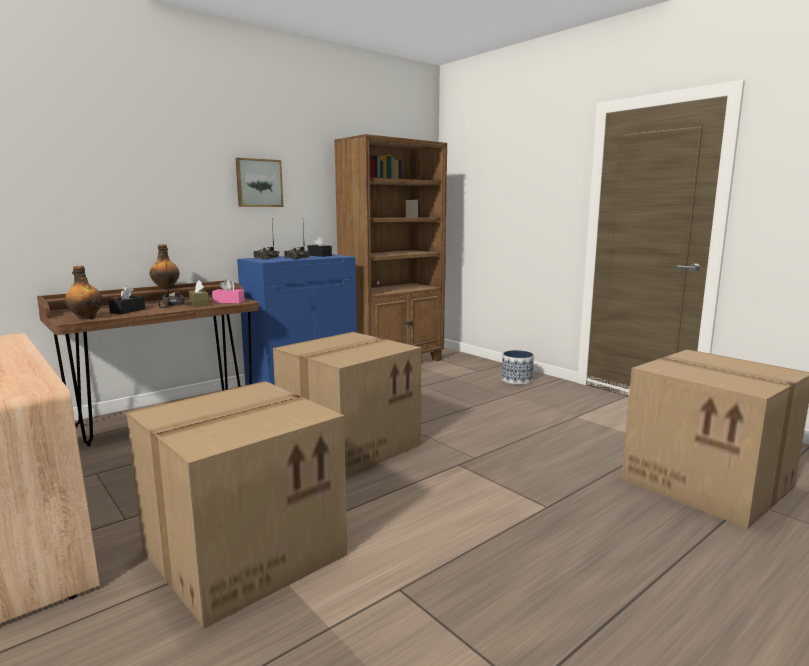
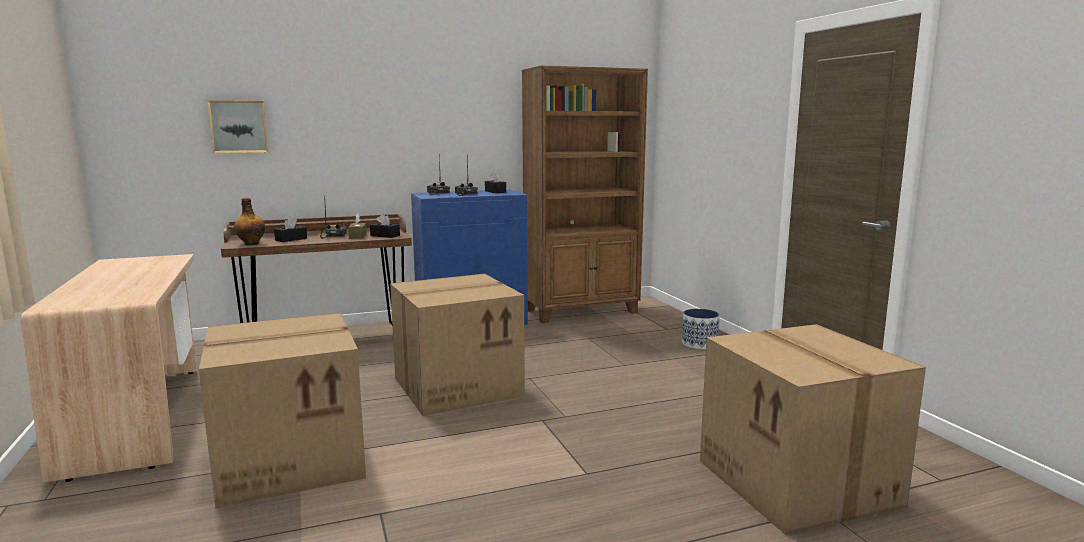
camera: 20 degrees right, 0 degrees up
bottle [150,244,179,290] -> none
pink tissue box [212,279,245,303] -> black tissue box [370,214,400,238]
picture [235,158,283,207] -> picture moved to [208,100,268,153]

